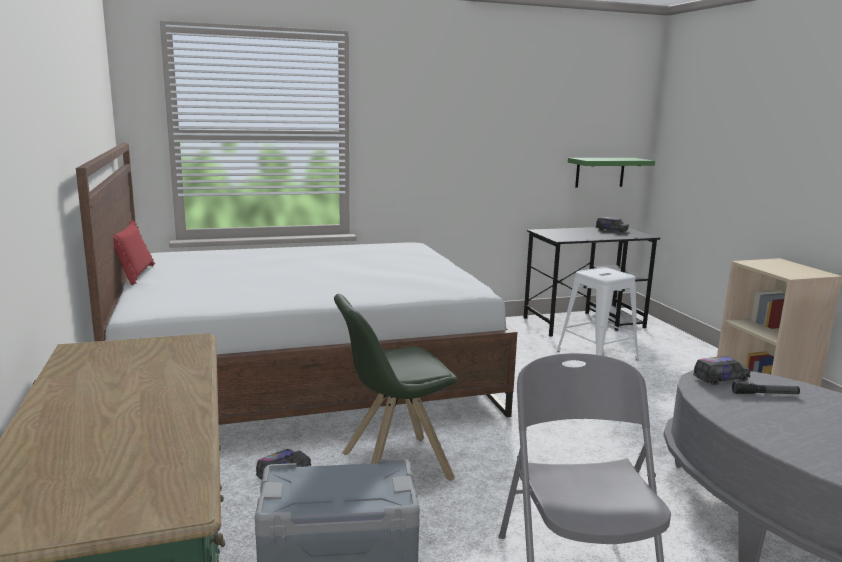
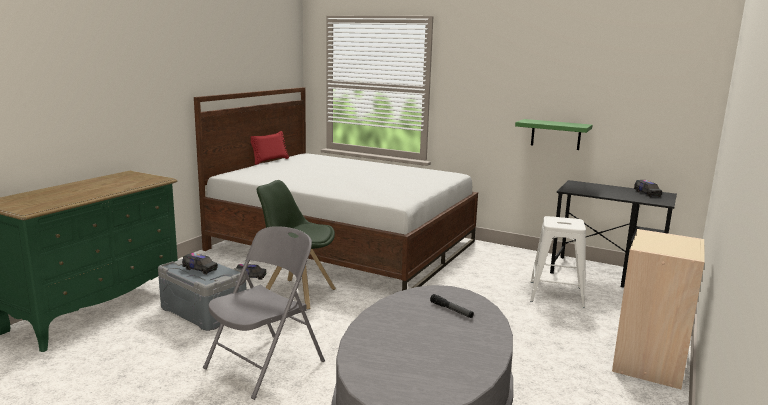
camera: 45 degrees right, 0 degrees up
green shelf [568,158,655,187] -> green shelf moved to [515,119,592,150]
toy truck [693,356,751,385] -> toy truck moved to [182,253,217,275]

